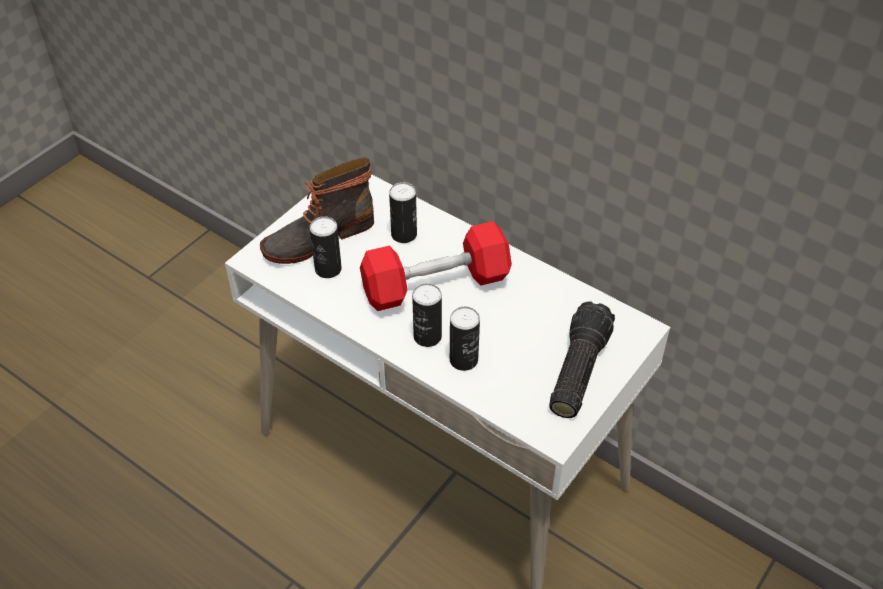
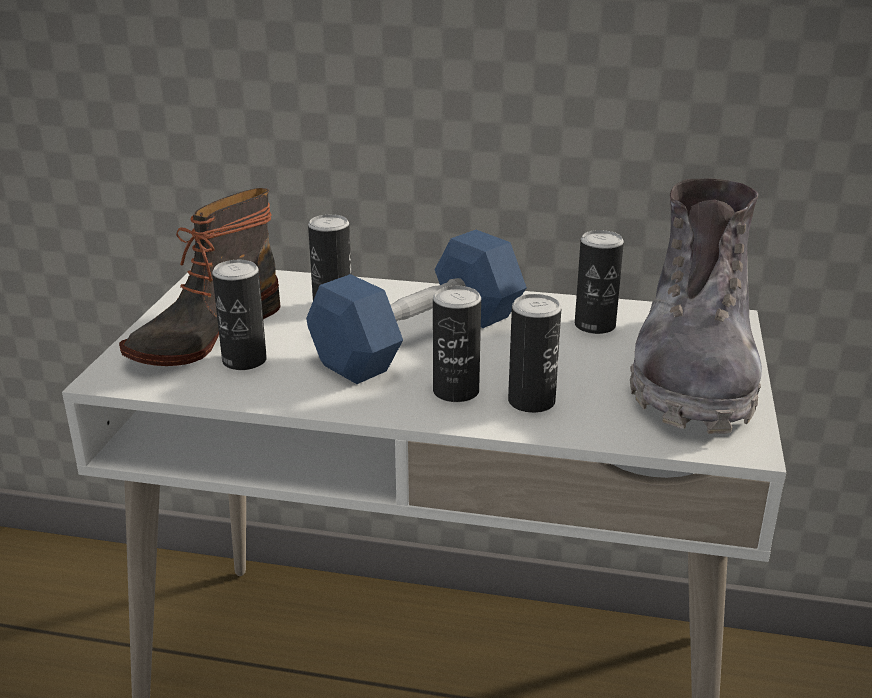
camera: 25 degrees left, 20 degrees down
red dumbbell [360,221,512,311] -> blue dumbbell [306,230,527,384]
flashlight [549,302,615,418] -> grey boot [630,179,762,434]
none -> can [575,230,624,334]

